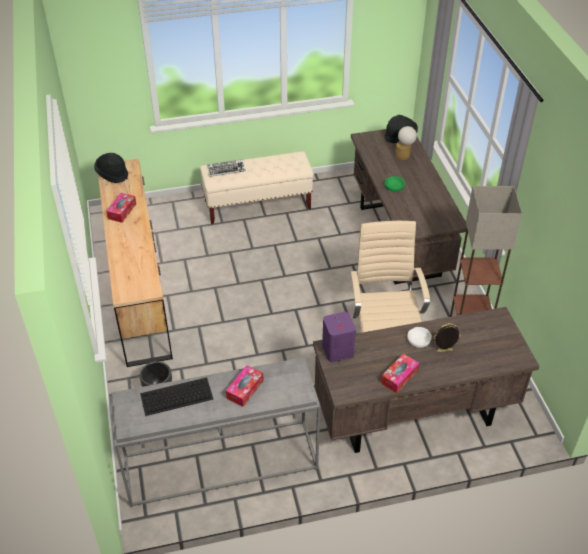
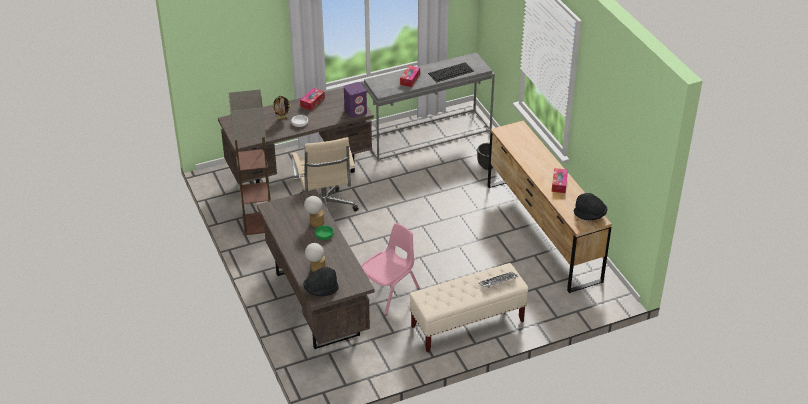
camera: 170 degrees right, 5 degrees down
none -> table lamp [304,196,324,228]
none -> pink chair [362,223,420,315]

